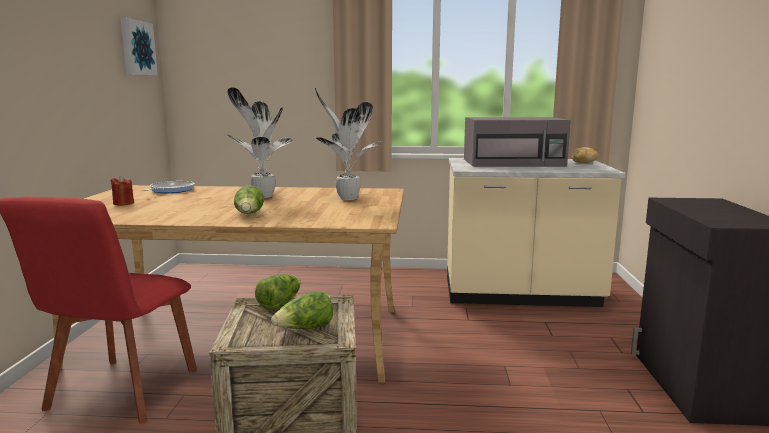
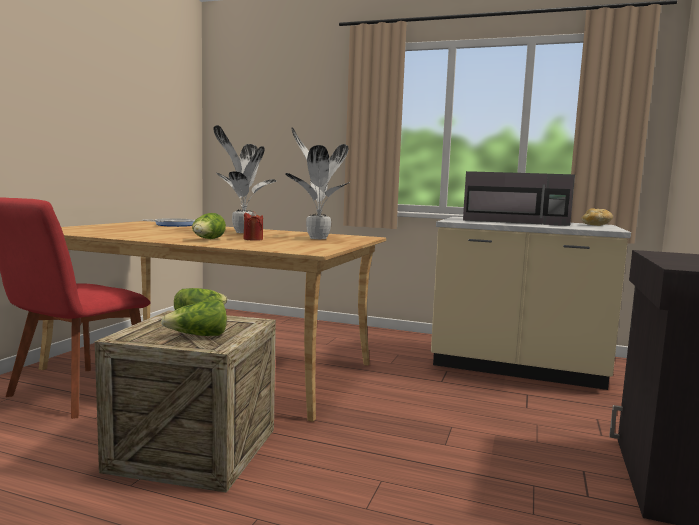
camera: 15 degrees right, 5 degrees down
red candle [111,176,134,205] -> red candle moved to [243,211,263,241]
picture [121,18,158,76] -> none

